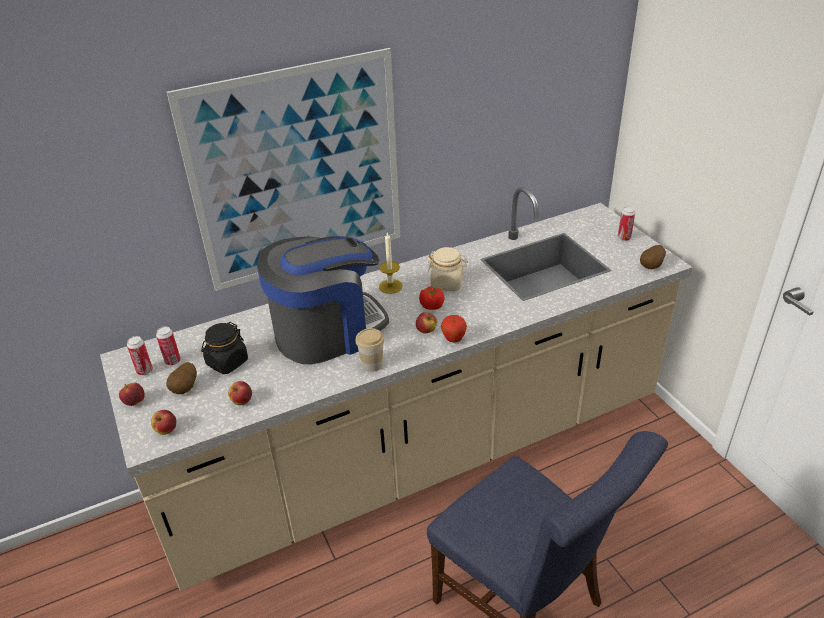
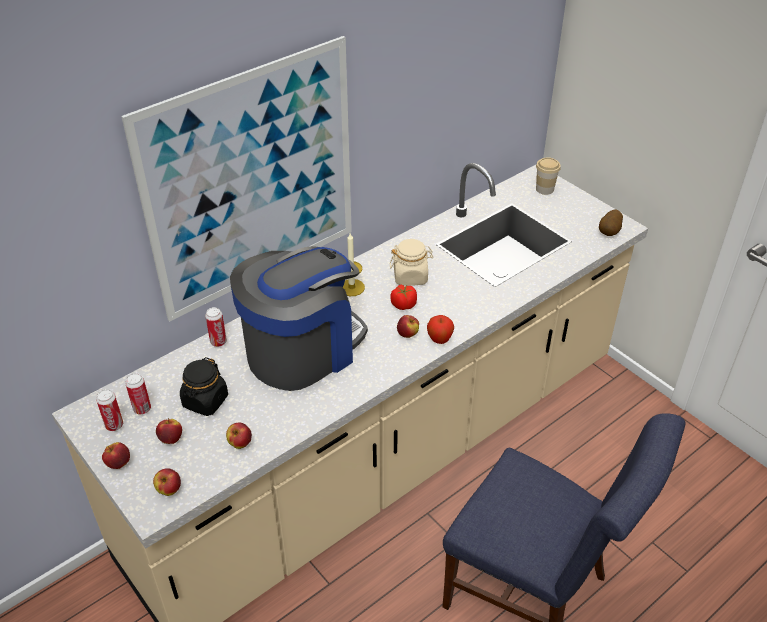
camera: 15 degrees left, 5 degrees up
potato [166,362,197,394] -> apple [156,418,182,444]
cup [355,328,385,372] -> cup moved to [536,157,561,195]
can [618,207,635,241] -> can moved to [205,307,227,347]

